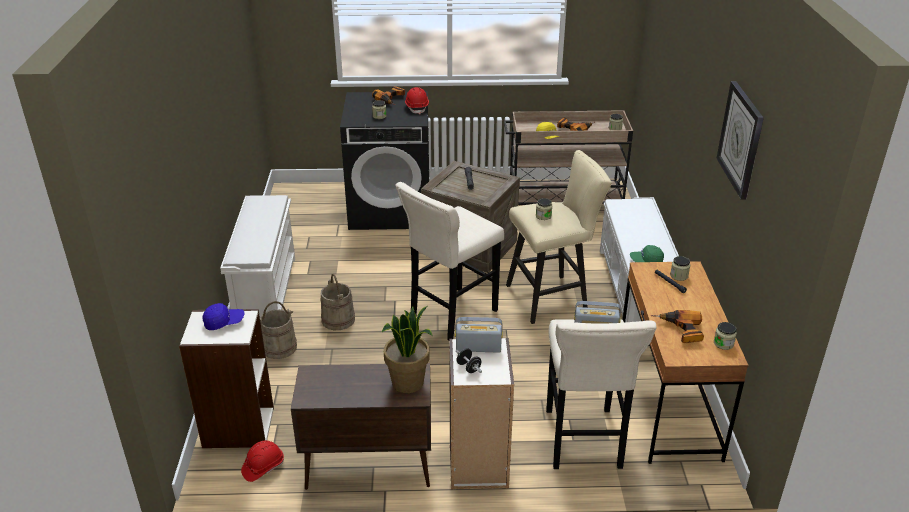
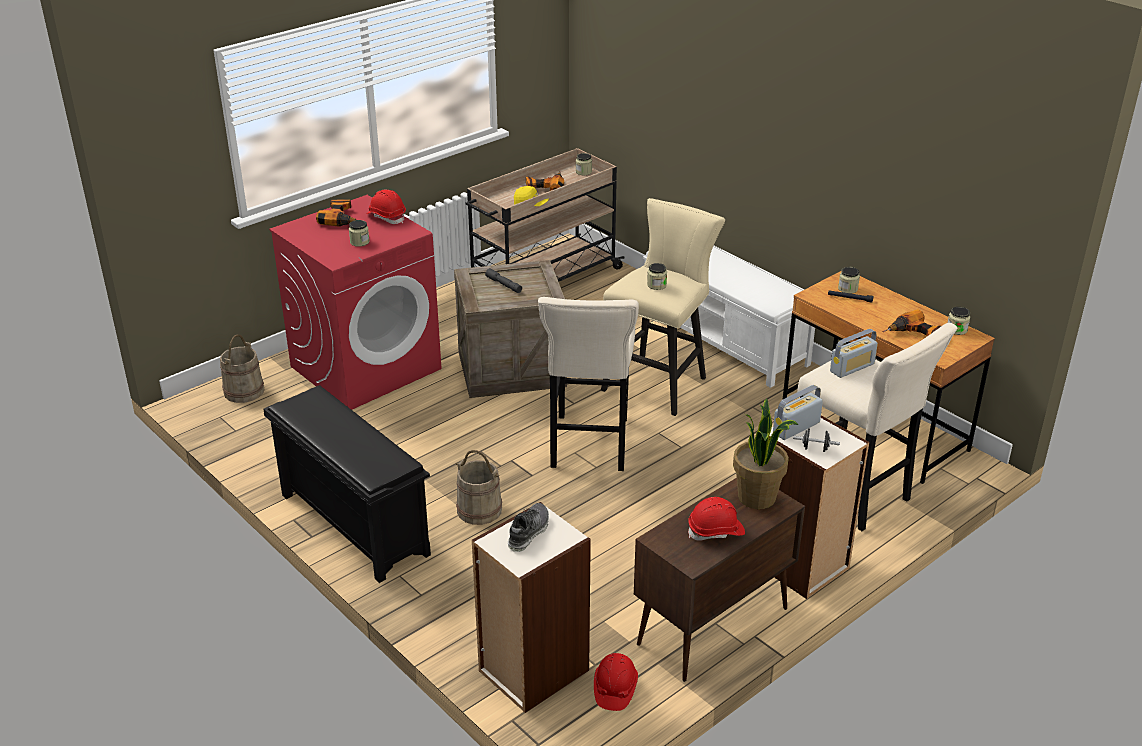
camera: 40 degrees left, 0 degrees up
blue cap [202,303,244,330] -> shoe [508,503,549,552]
white shoe rack [220,195,295,317] -> black shoe rack [264,385,431,583]
beige bucket [260,301,297,359] -> beige bucket moved to [220,334,265,403]
black washing machine [340,92,429,230] -> red washing machine [269,195,442,410]
green cap [630,245,664,262] -> none
wall clock [717,81,764,199] -> none
none -> red hard hat [688,497,745,541]

